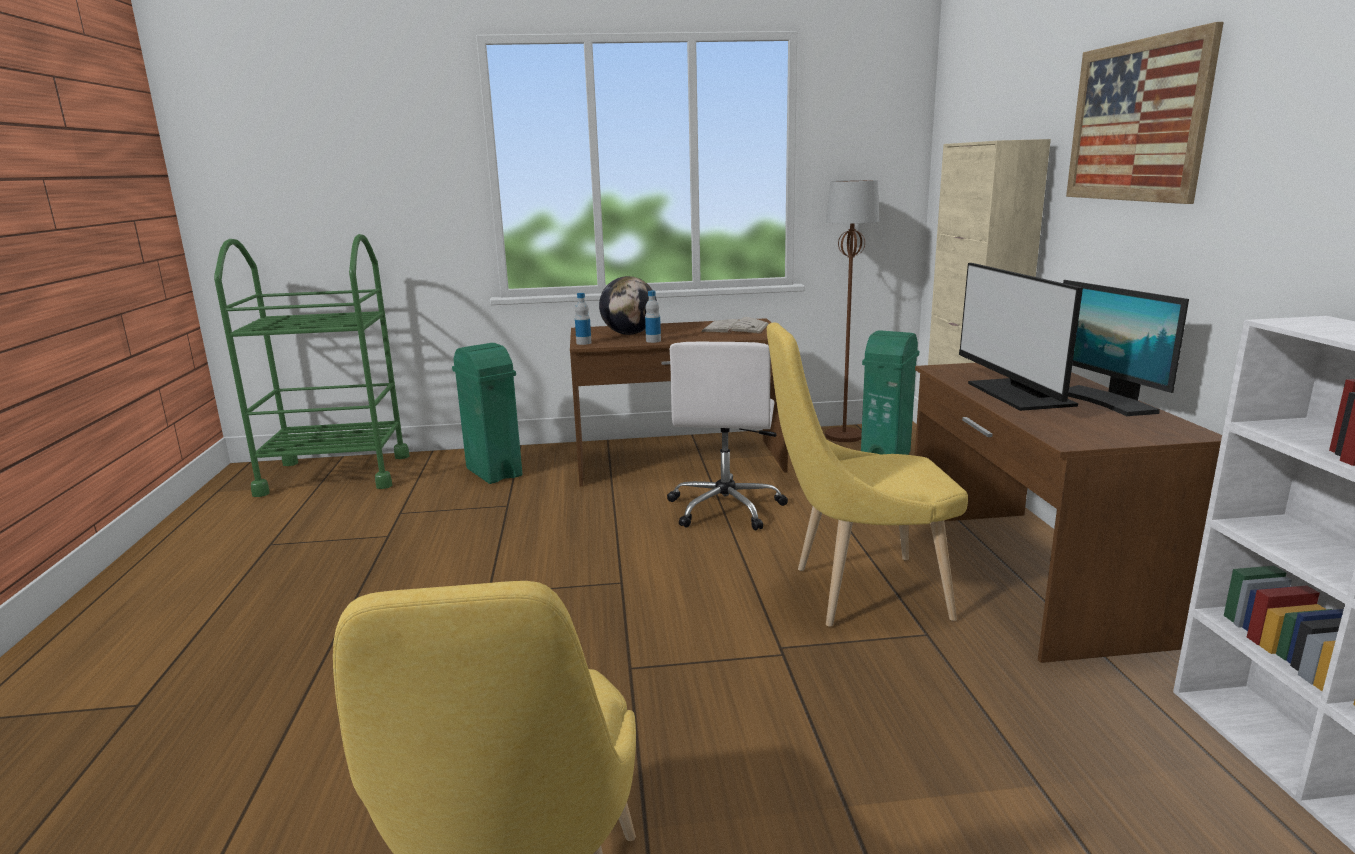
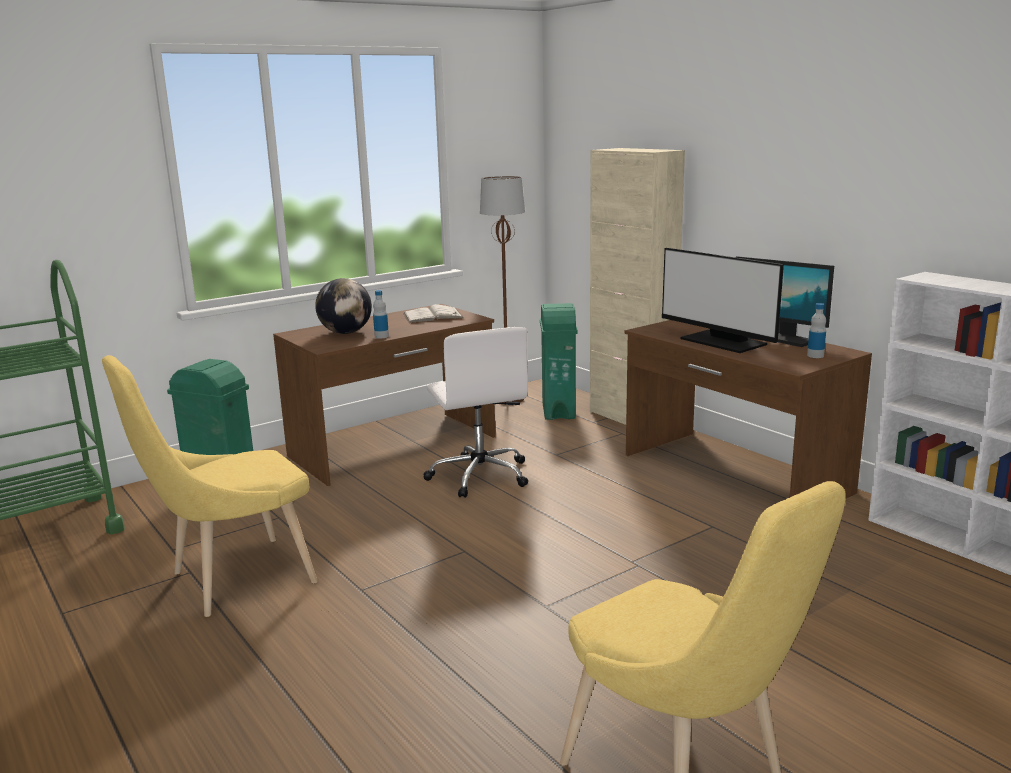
camera: 30 degrees left, 0 degrees up
bottle [575,293,591,345] -> bottle moved to [807,303,826,358]
yellow chair [767,322,968,627] -> yellow chair moved to [102,355,318,617]
picture [1066,22,1224,204] -> none

